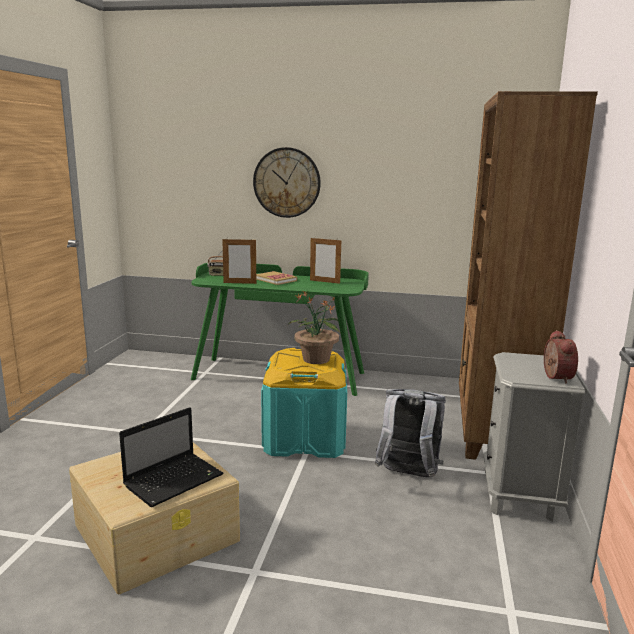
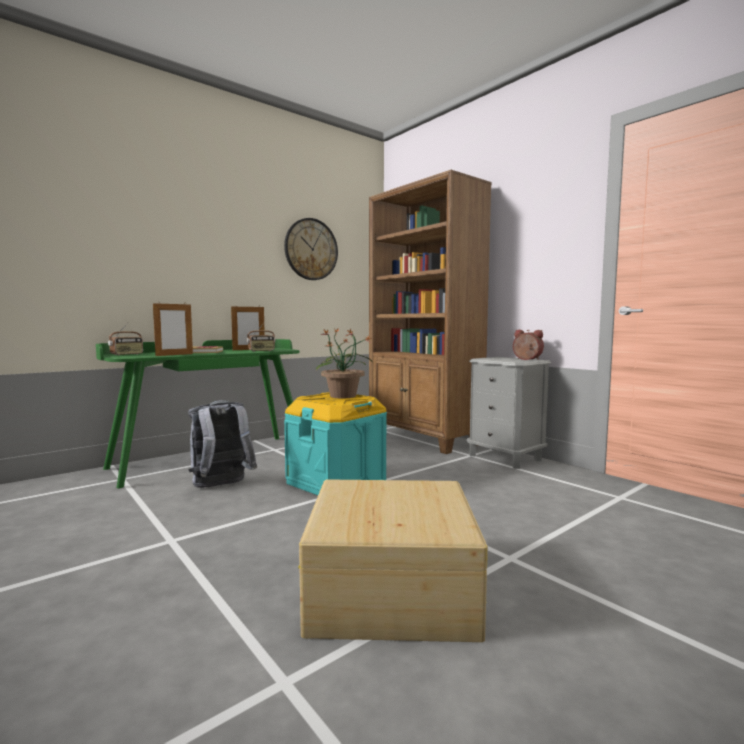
camera: 50 degrees left, 10 degrees down
laptop [119,407,223,507] -> none
wall clock [253,147,321,218] -> wall clock moved to [284,218,338,280]
grey backpack [375,389,446,477] -> grey backpack moved to [188,400,257,488]
none -> radio [247,322,276,352]

